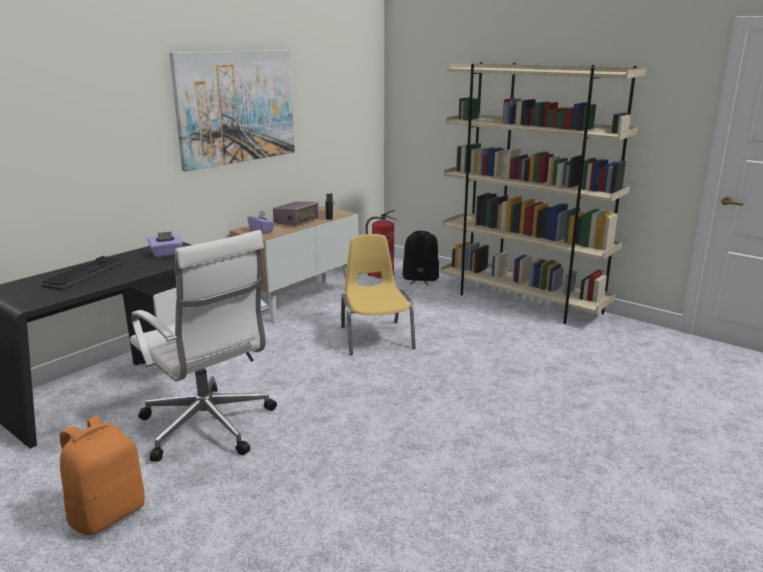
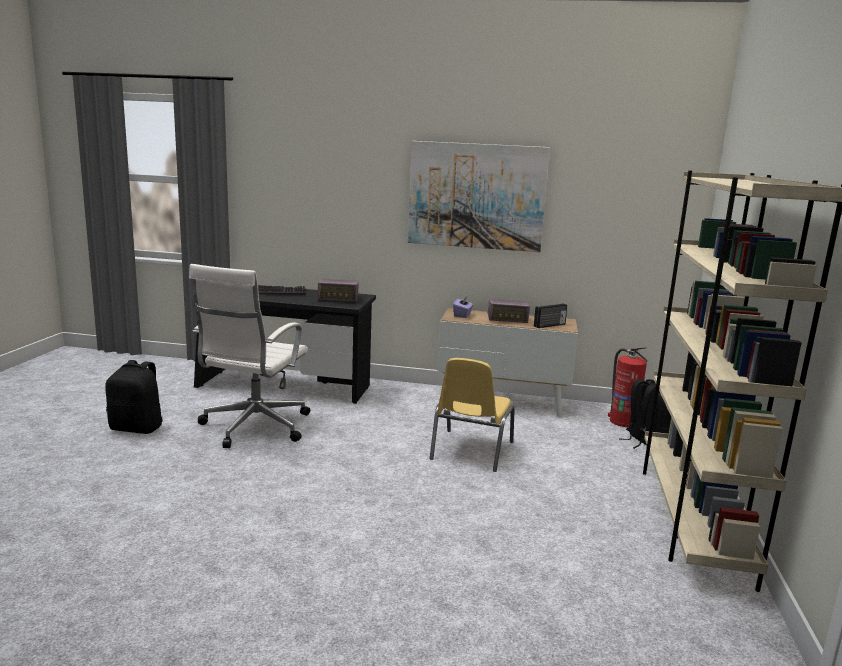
camera: 60 degrees right, 5 degrees down
orange backpack [60,416,145,535] -> black backpack [105,360,163,434]
purple tissue box [148,231,183,257] -> radio [318,279,359,302]
yellow chair [341,234,416,355] -> yellow chair turned 150 degrees clockwise [430,358,515,472]

